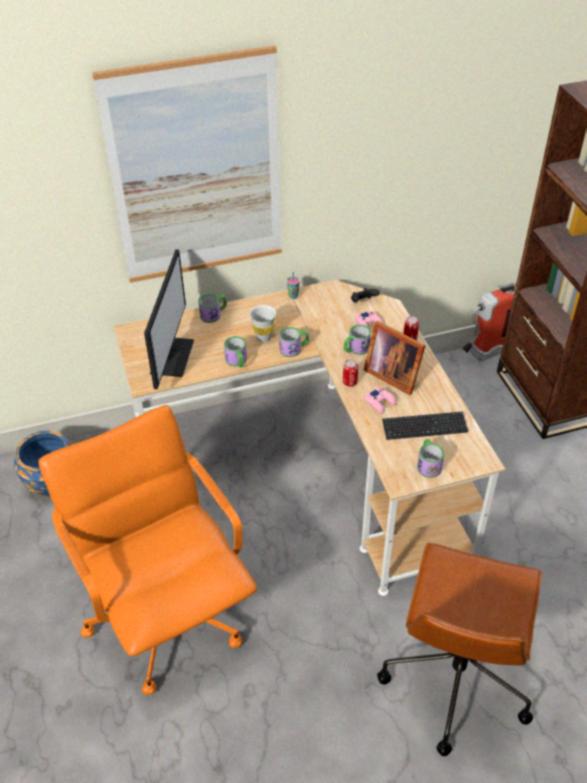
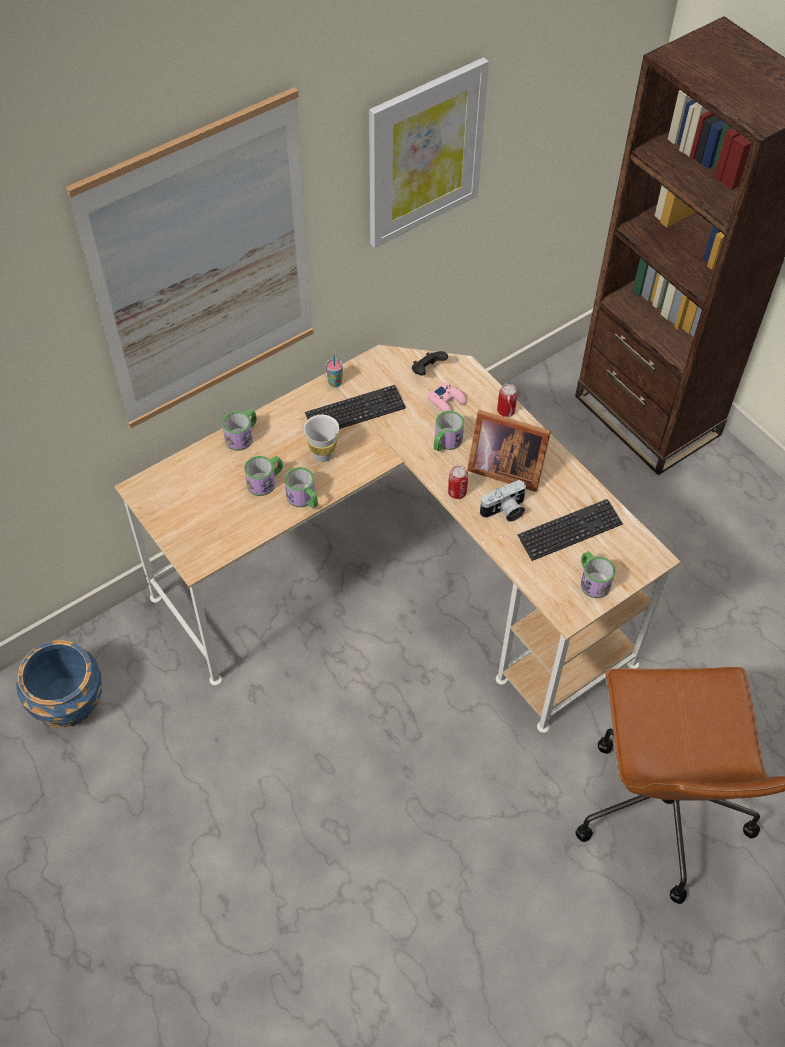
camera: 20 degrees left, 10 degrees up
orange office chair [38,405,257,695] -> none
monitor [144,249,194,389] -> none
mug [279,327,309,357] -> mug moved to [244,456,283,496]
pink game controller [365,387,396,414] -> camera [480,480,526,522]
fire extinguisher [462,282,515,361] -> none
none -> keyboard [305,385,406,429]
none -> picture [369,57,489,248]

